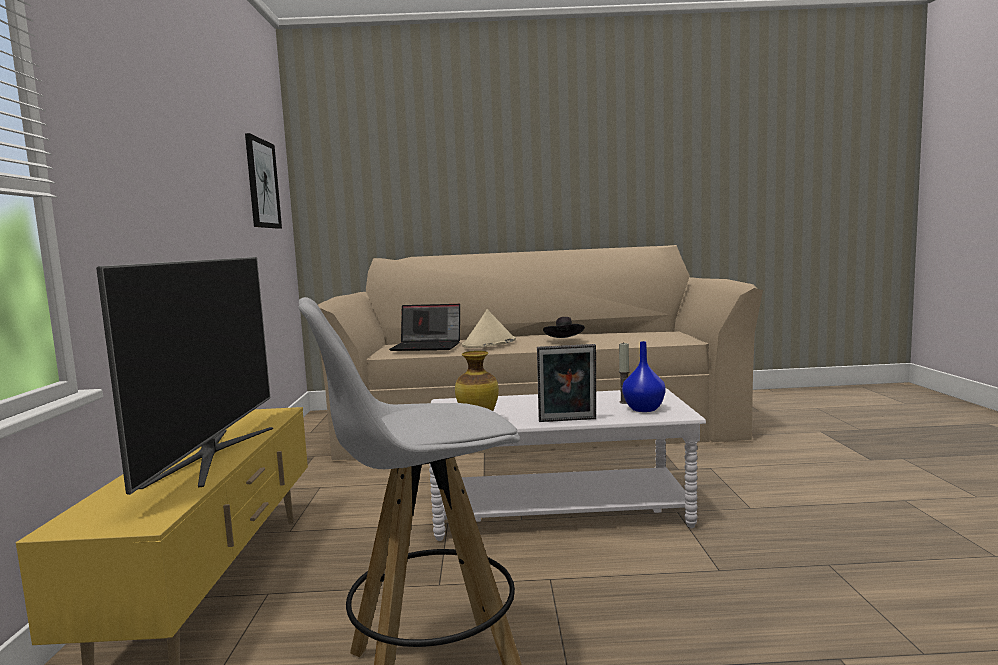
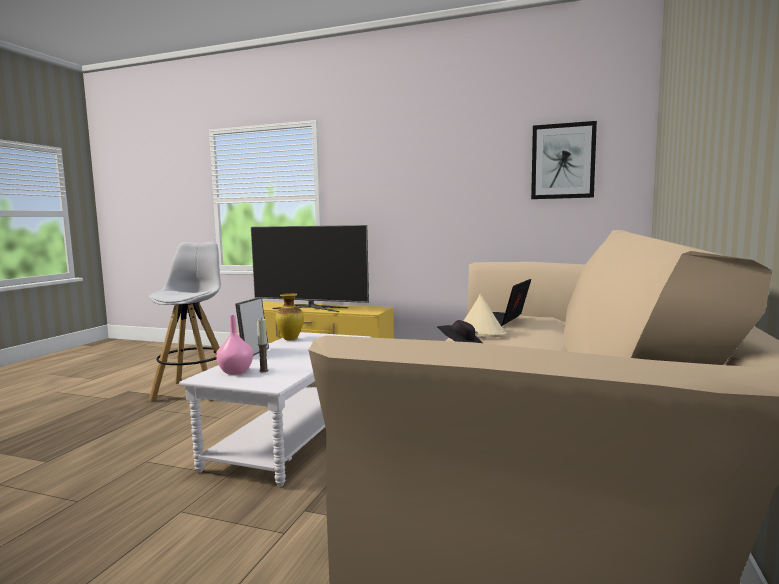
camera: 110 degrees right, 0 degrees up
blue vase [622,341,666,412] -> pink vase [216,315,253,375]

